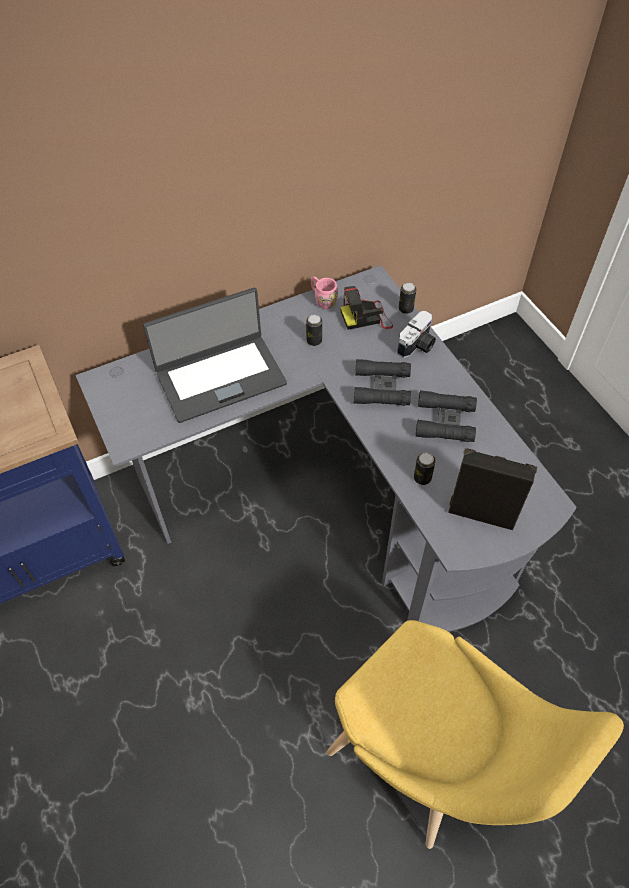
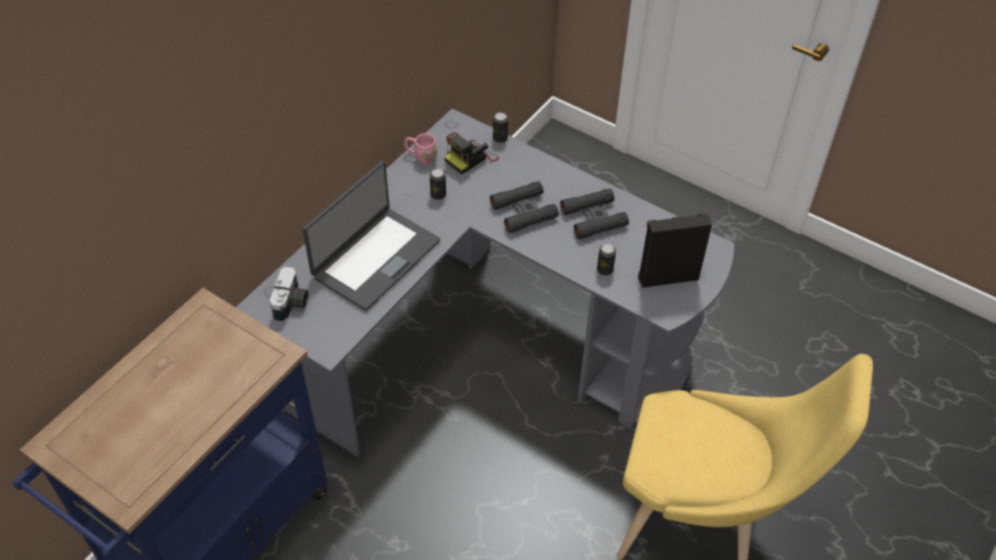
camera: 30 degrees left, 5 degrees down
camera [397,311,436,358] -> camera moved to [270,266,308,322]

